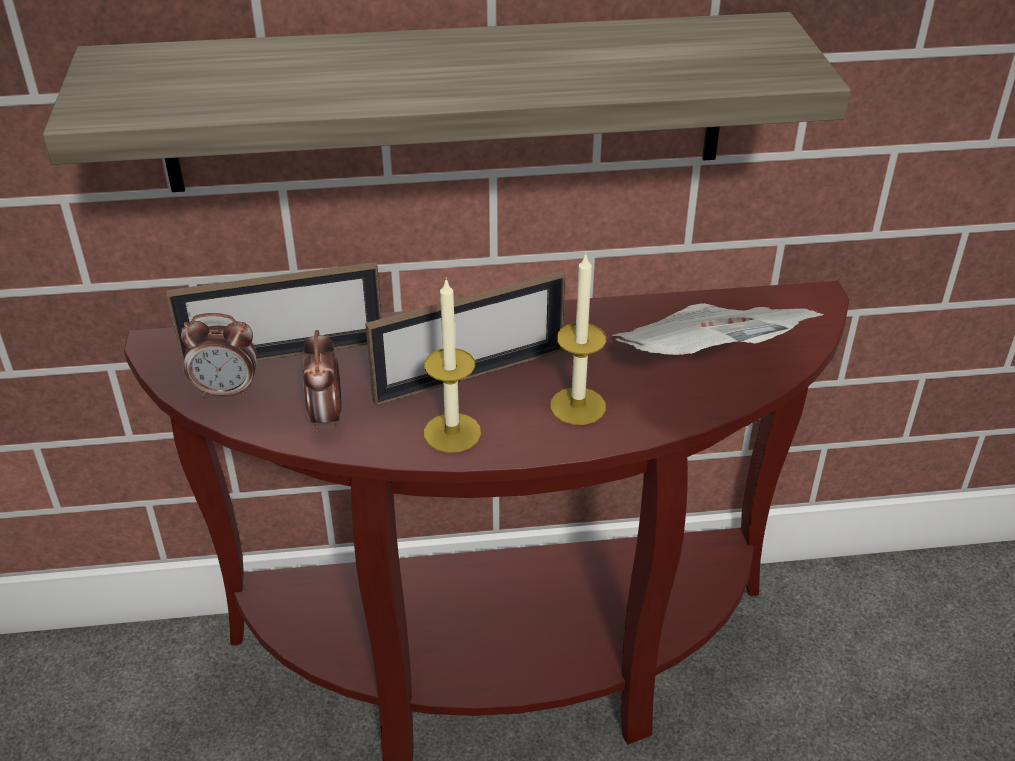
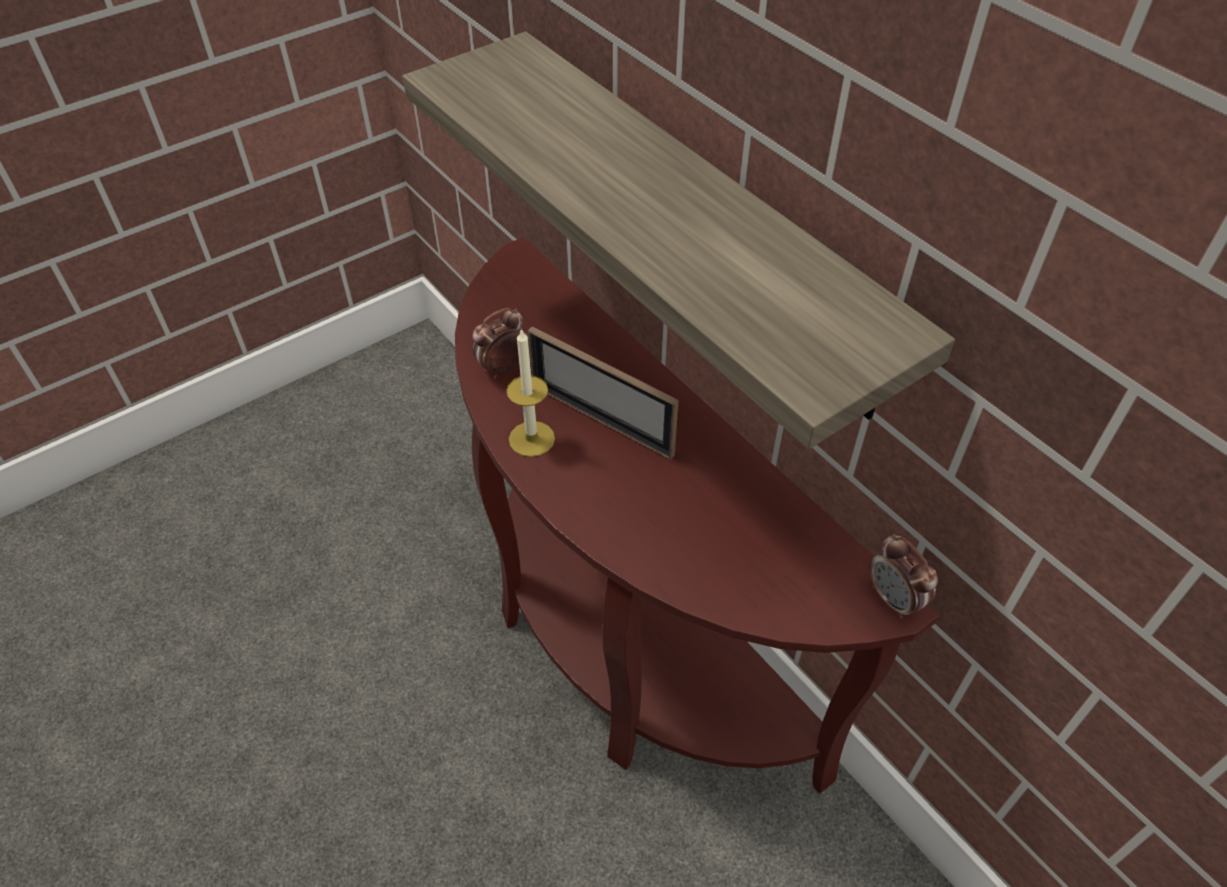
camera: 60 degrees right, 10 degrees up
picture frame [166,262,382,372] -> none
alarm clock [181,313,257,397] -> alarm clock moved to [869,534,938,619]
candle [550,252,606,425] -> none
newspaper [612,303,823,355] -> none

